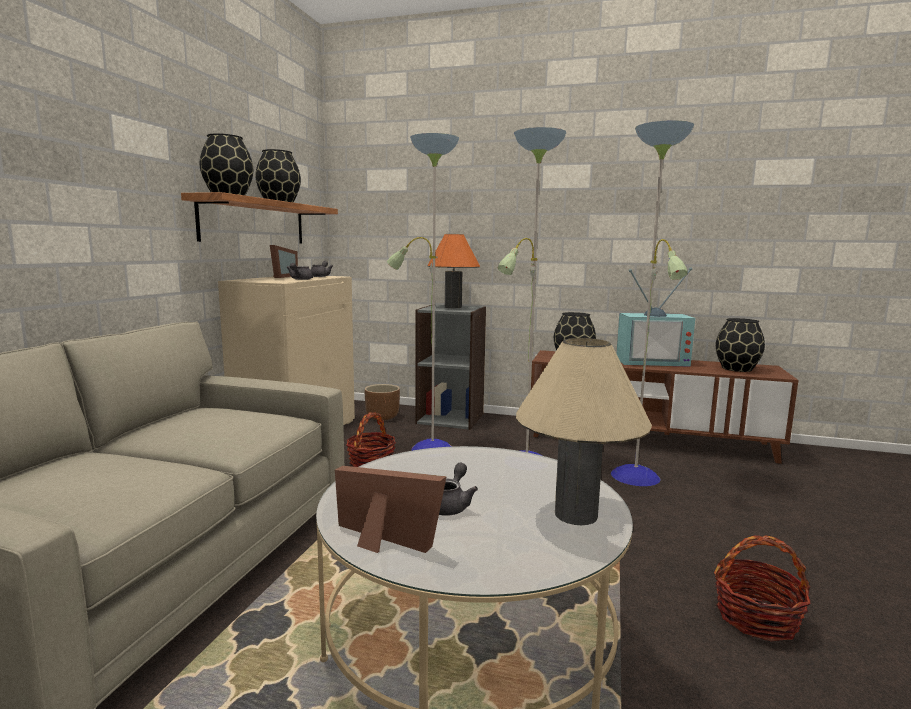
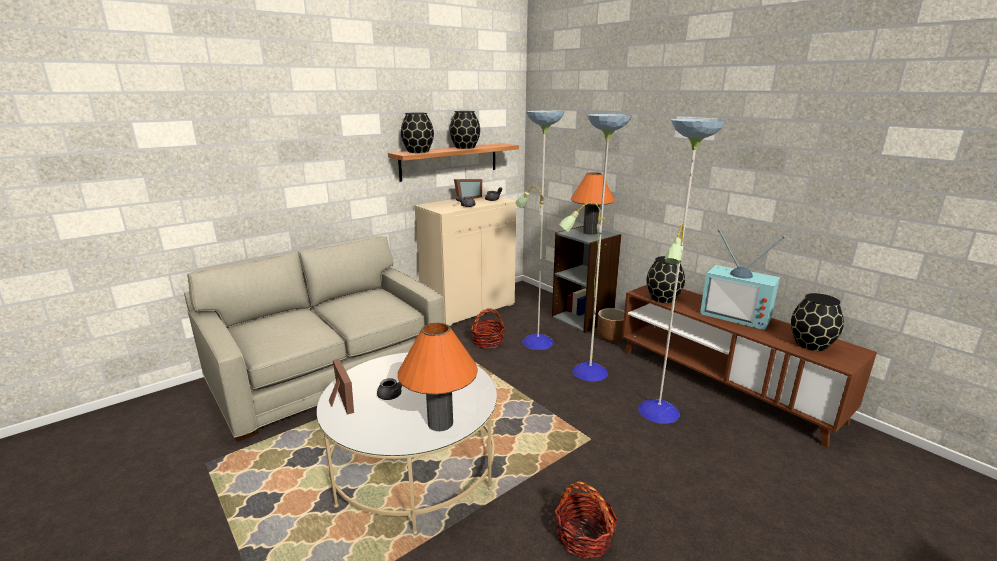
camera: 35 degrees right, 10 degrees up
brown planter [365,384,400,421] -> brown planter moved to [597,308,624,342]
beige table lamp [516,338,652,525] -> orange table lamp [398,323,478,431]

